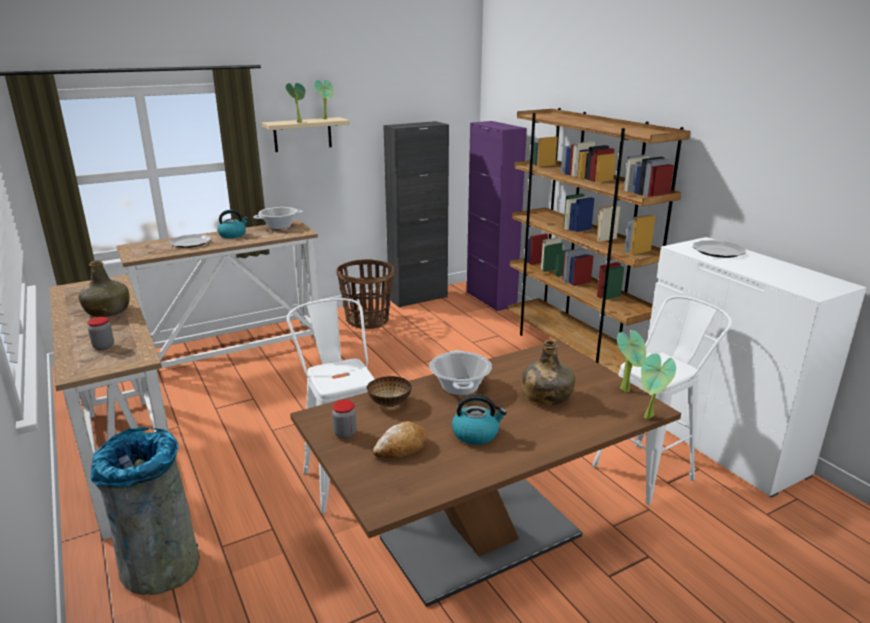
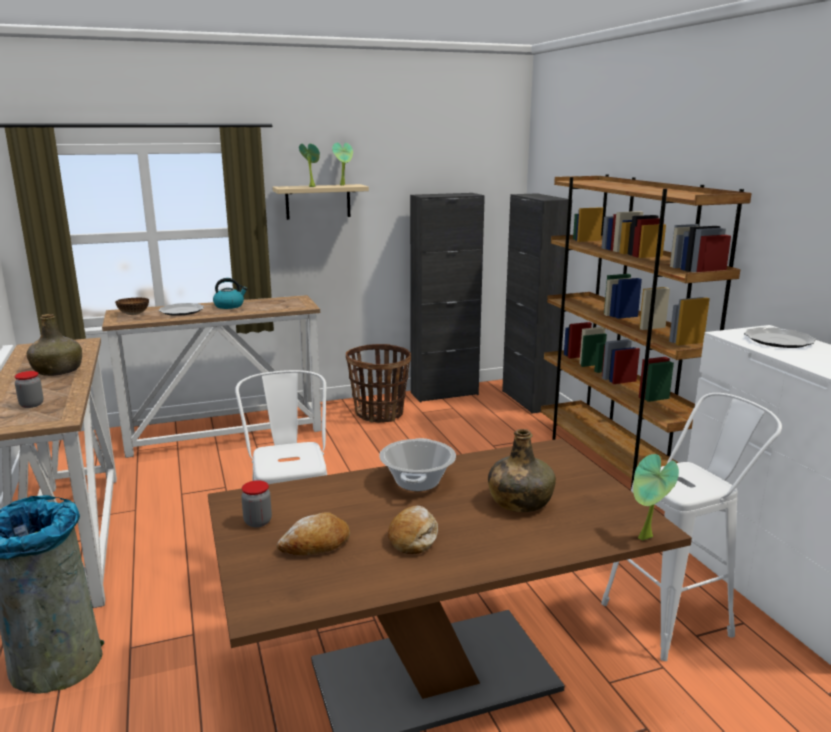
camera: 10 degrees right, 5 degrees down
cooking pot [253,207,303,229] -> none
bowl [366,376,412,407] -> bowl moved to [115,298,149,315]
kettle [452,394,507,445] -> bread [388,506,438,554]
purple cabinet [467,121,527,311] -> black cabinet [502,193,572,414]
potted plant [617,330,646,393] -> none

